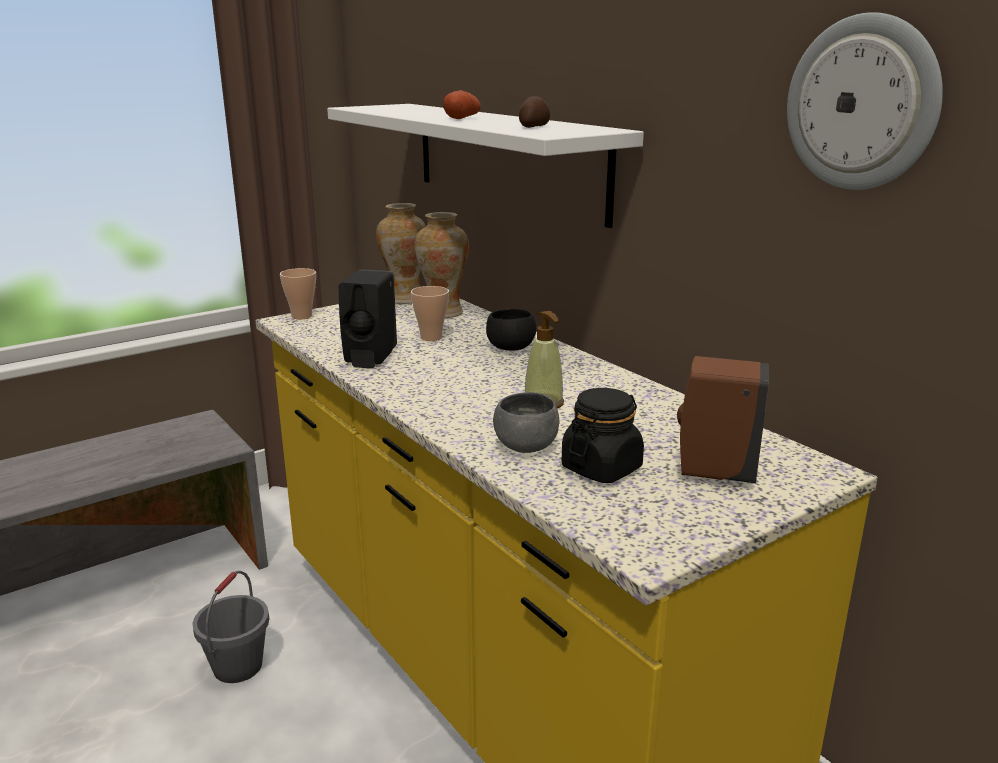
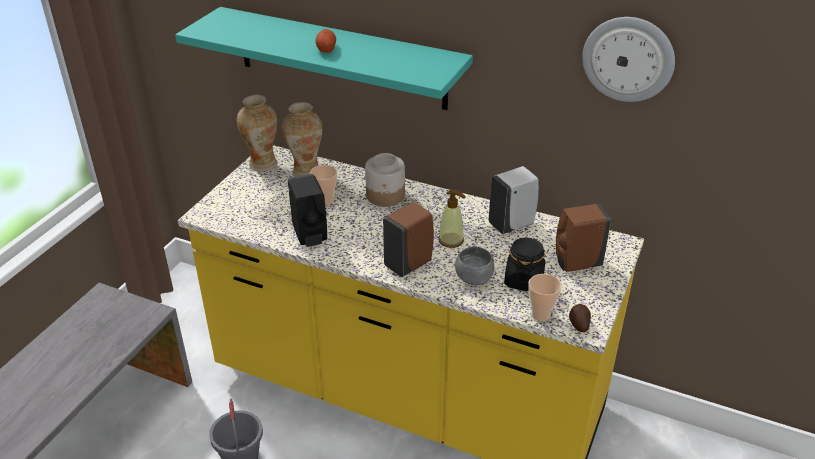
camera: 30 degrees left, 15 degrees up
cup [280,268,316,319] -> cup moved to [528,274,562,321]
white shelf [327,104,644,228] -> turquoise shelf [175,7,473,110]
black bowl [486,308,536,351] -> jar [365,153,405,206]
potato [519,96,550,128] -> potato moved to [569,304,591,332]
none -> brown soap dispenser [383,202,434,277]
none -> white soap dispenser [489,166,539,234]

